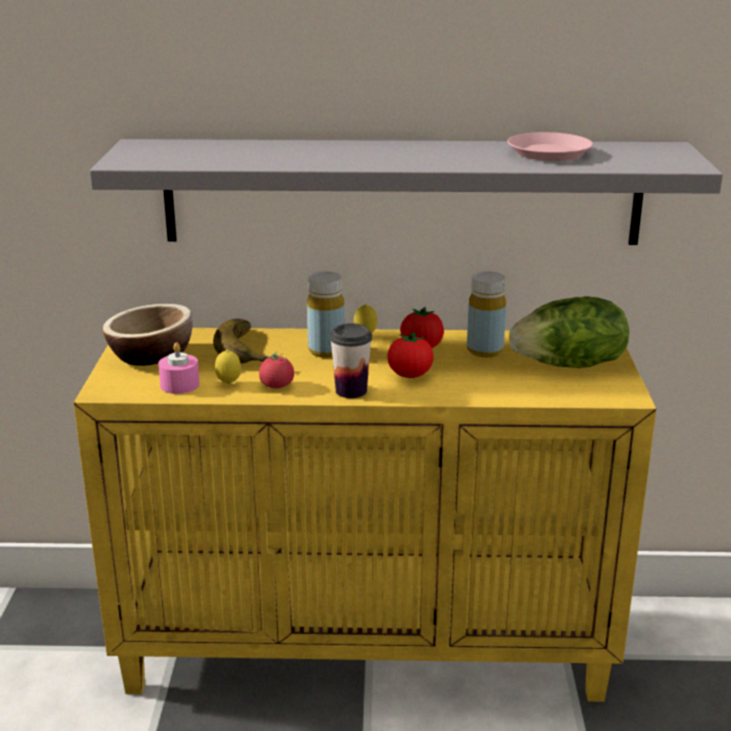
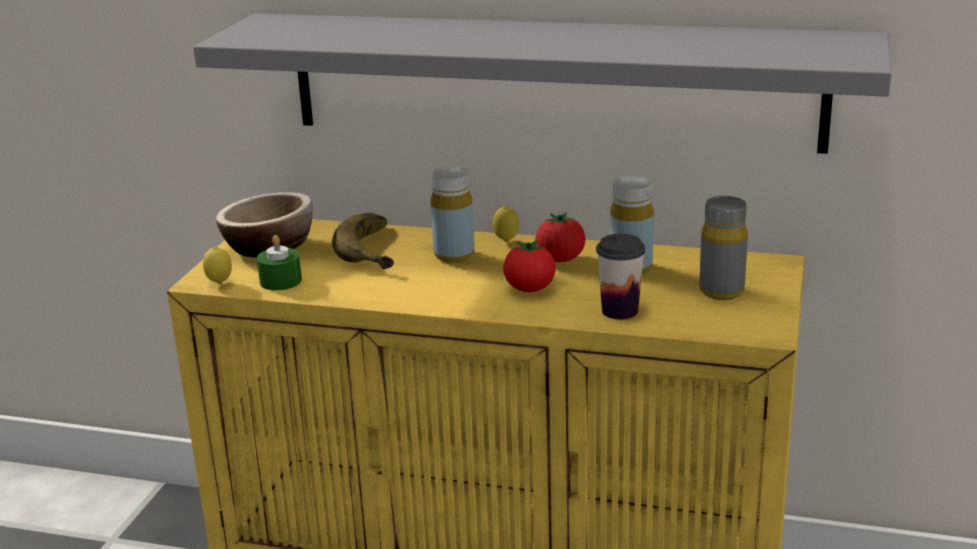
camera: 15 degrees right, 0 degrees up
pink candle [158,342,200,394] -> green candle [257,235,302,290]
lemon [215,350,241,384] -> lemon moved to [203,246,232,284]
tomato [259,351,294,388] -> none
cup [330,323,372,398] -> cup moved to [596,234,645,320]
pink plate [507,132,593,161] -> none
lettuce [509,296,629,368] -> grey bottle [699,196,748,300]

